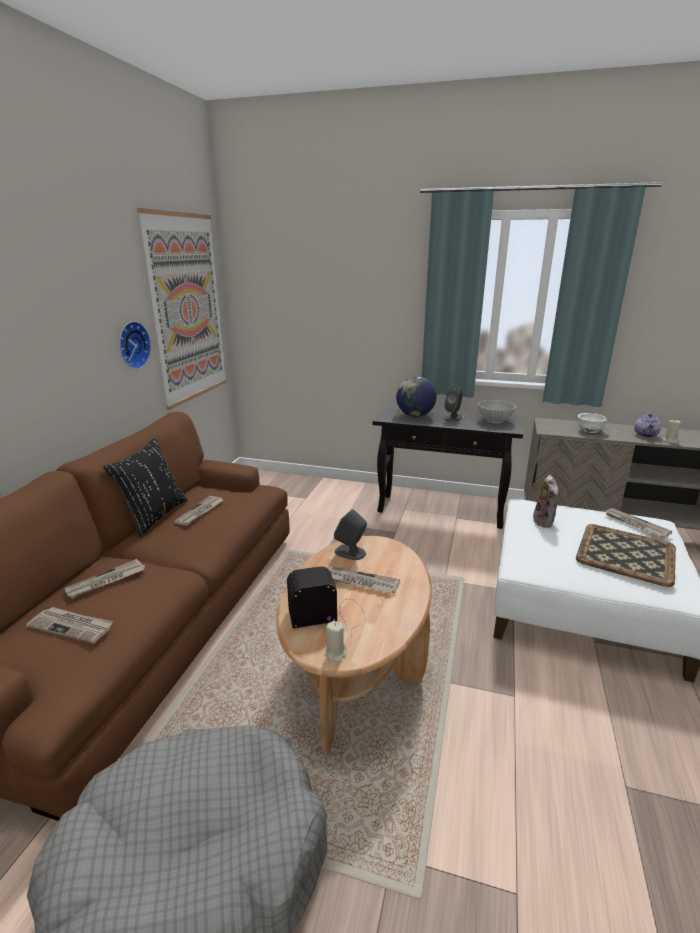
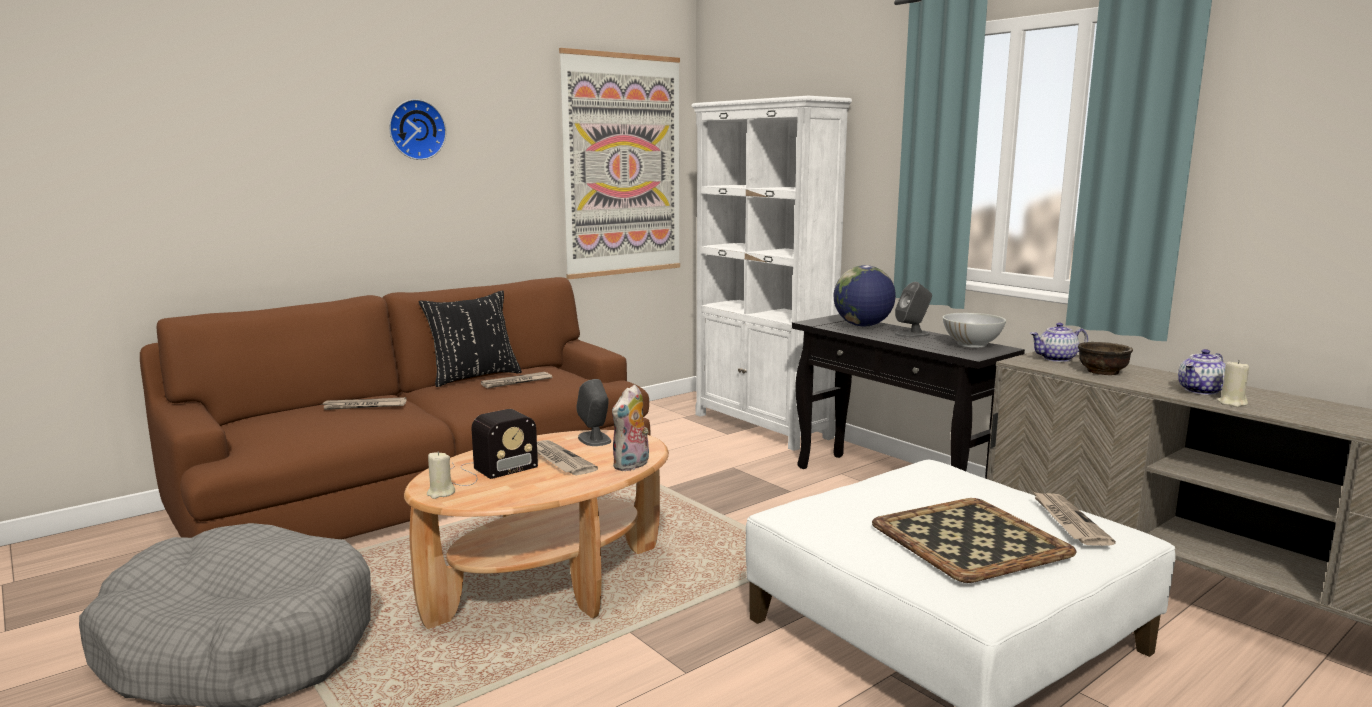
camera: 35 degrees right, 10 degrees down
newspaper [26,607,113,644] -> none
wall clock [119,321,151,369] -> wall clock moved to [389,99,447,160]
radio [287,566,365,637] -> radio turned 120 degrees clockwise [450,409,538,486]
plush toy [533,475,560,528] -> plush toy moved to [612,385,649,471]
white bowl [578,413,608,433] -> brown bowl [1078,342,1133,375]
none -> white bookcase [691,96,852,451]
none -> teapot [1030,323,1088,362]

